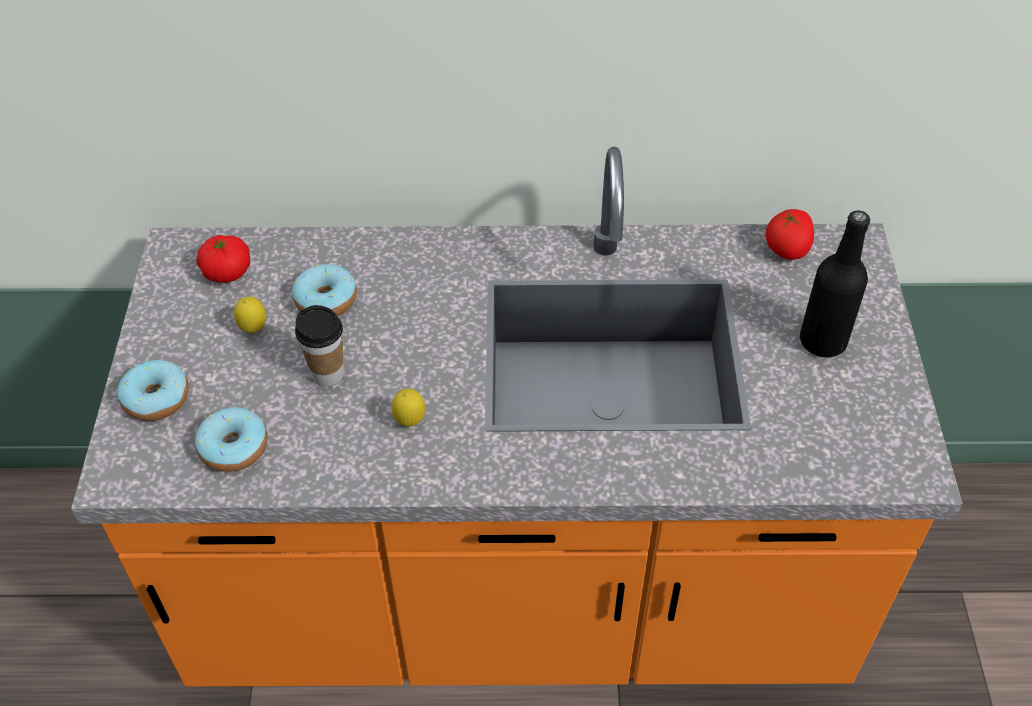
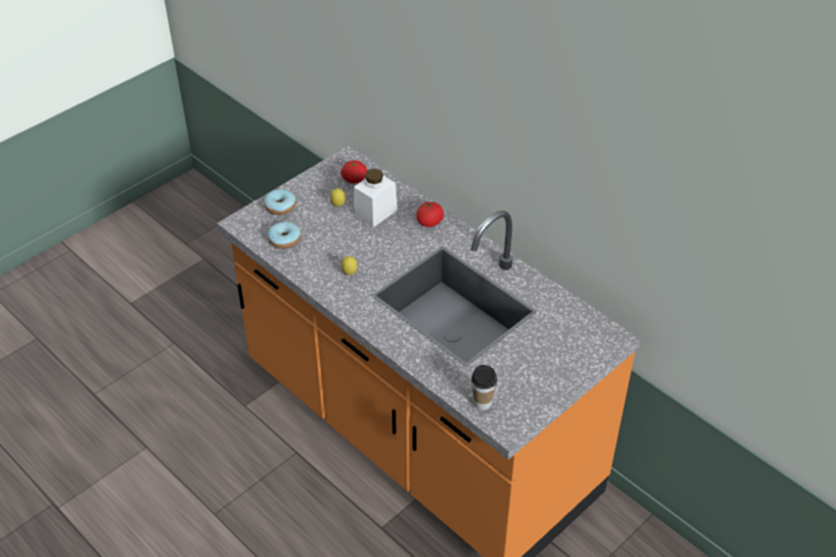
camera: 45 degrees right, 5 degrees down
donut [292,264,357,316] -> white jar [353,169,398,228]
cup [295,305,344,386] -> cup moved to [471,365,497,410]
tomato [766,209,814,260] -> tomato moved to [416,201,444,227]
black bottle [800,210,870,357] -> none

